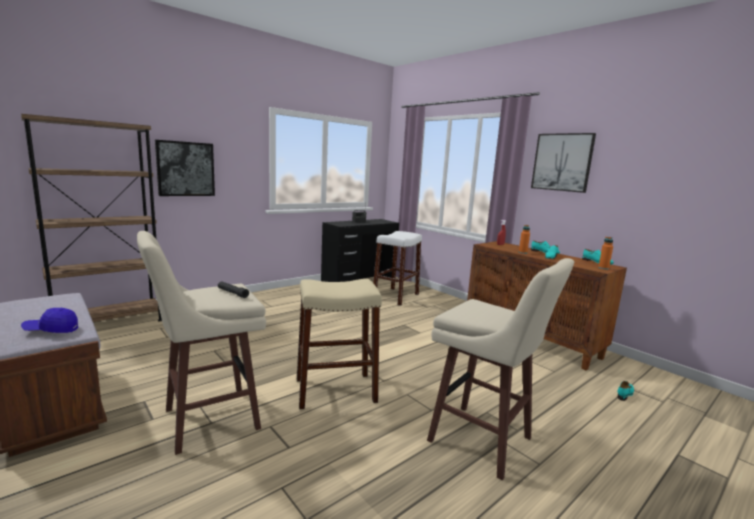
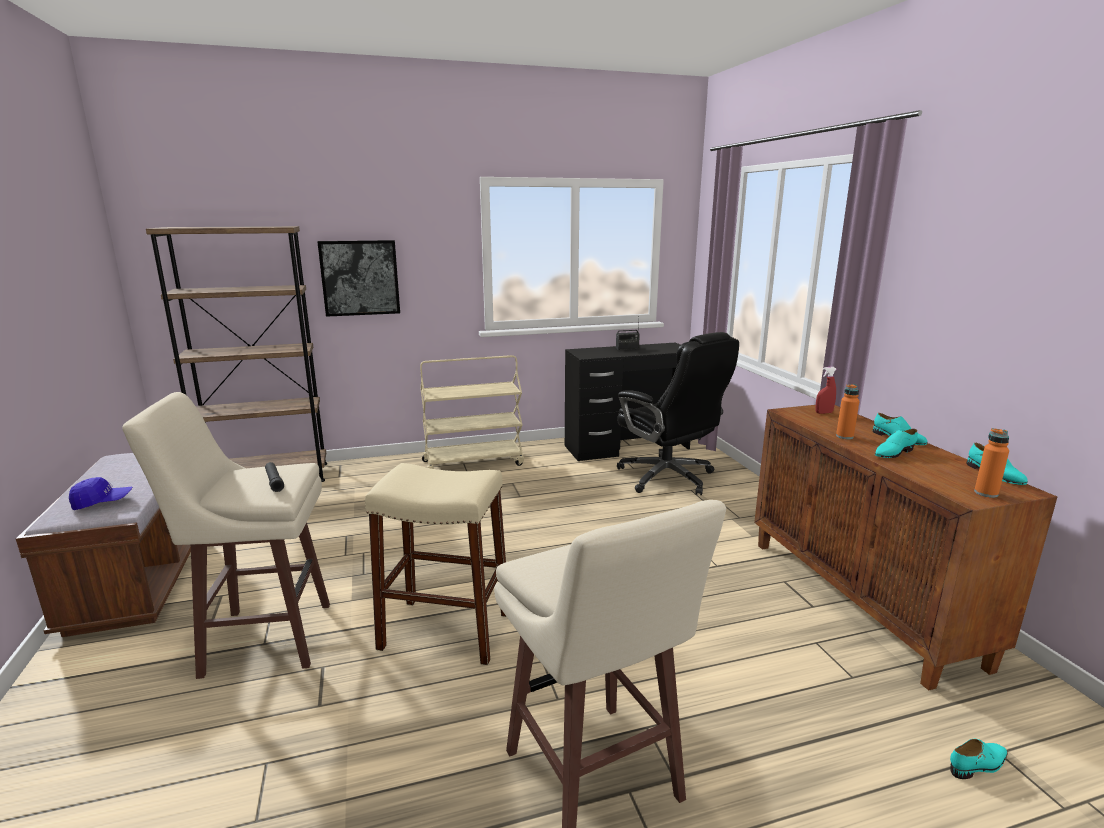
camera: 25 degrees right, 5 degrees up
blue cap [21,308,78,333] -> blue cap turned 150 degrees clockwise [69,477,132,510]
white stool [373,231,422,306] -> black office chair [617,332,739,495]
picture [531,133,596,193] -> none
none -> beige cart [420,355,524,469]

